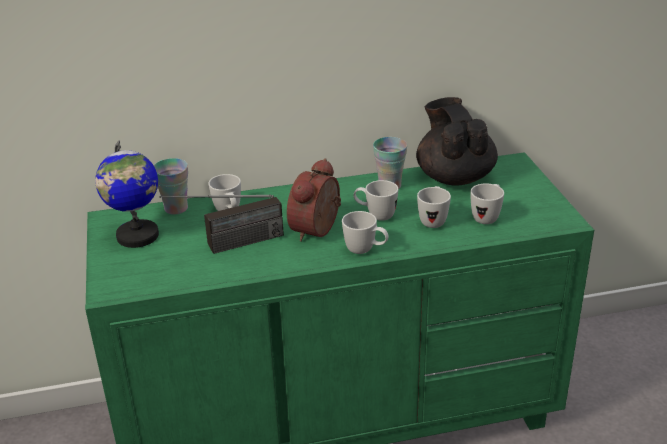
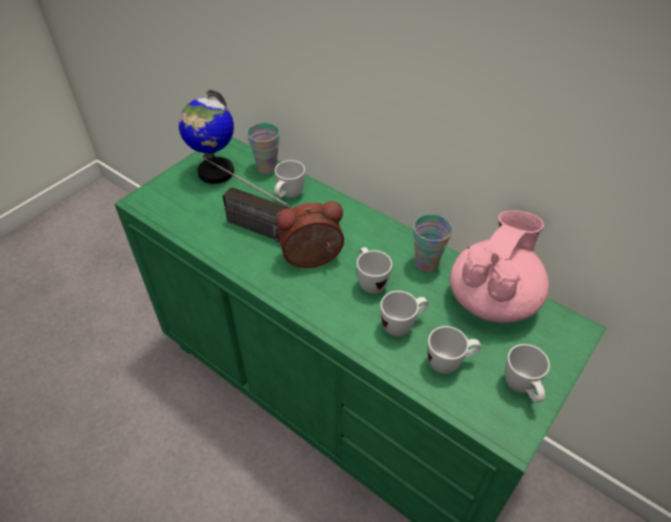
camera: 50 degrees right, 15 degrees up
white mug [342,211,389,254] -> white mug moved to [505,344,550,403]
black teapot [416,97,498,186] -> pink teapot [450,210,549,323]

